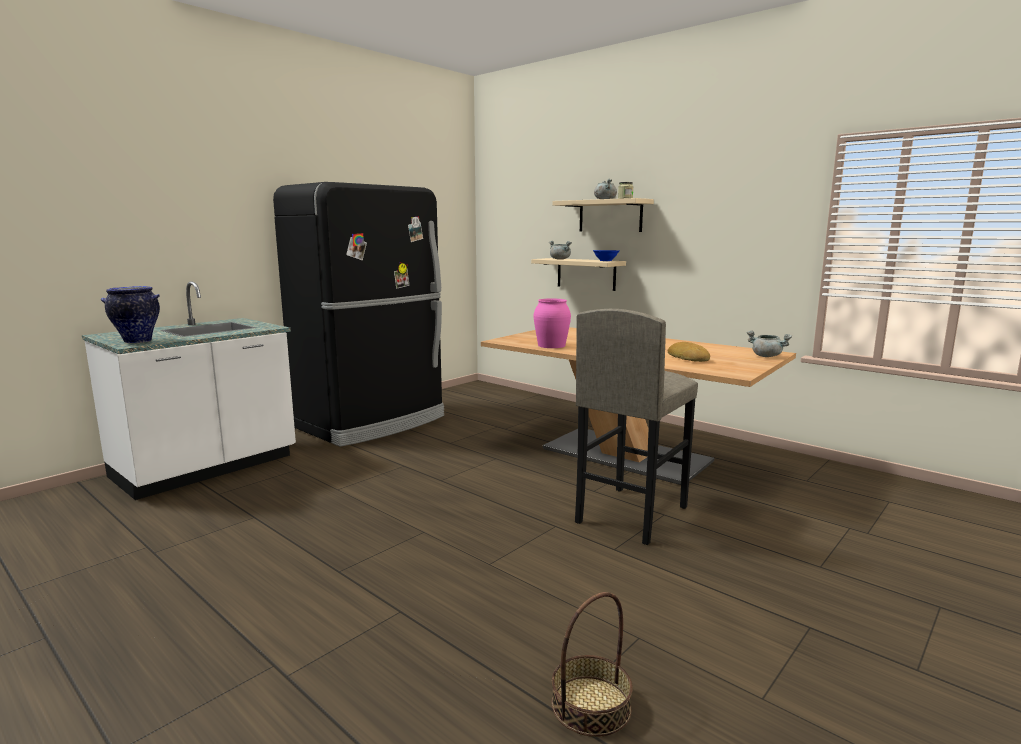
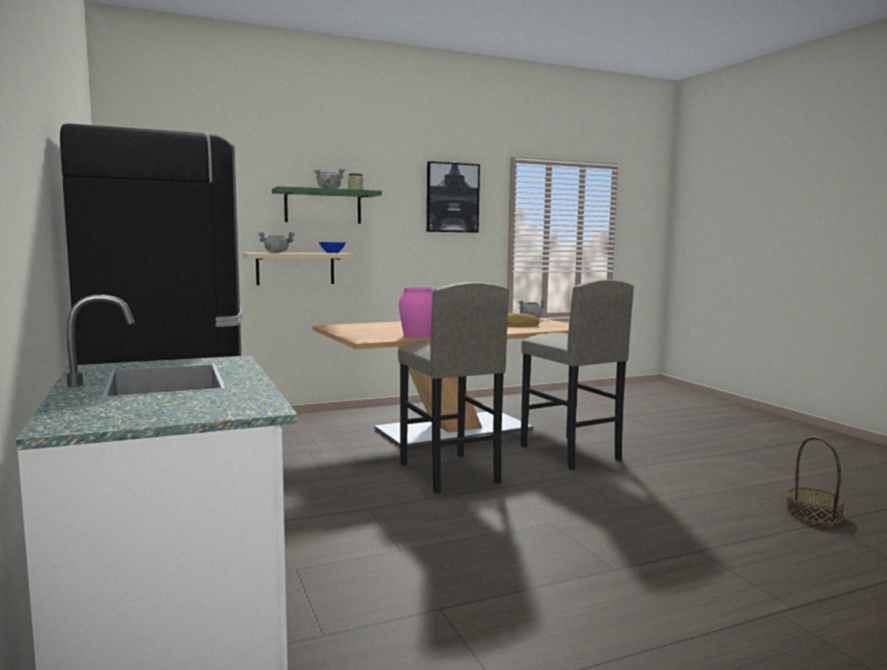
camera: 65 degrees left, 5 degrees down
vase [101,286,160,343] -> none
beige shelf [553,198,654,232] -> green shelf [272,186,382,224]
none -> grey stool [398,282,509,493]
none -> picture [427,161,480,233]

